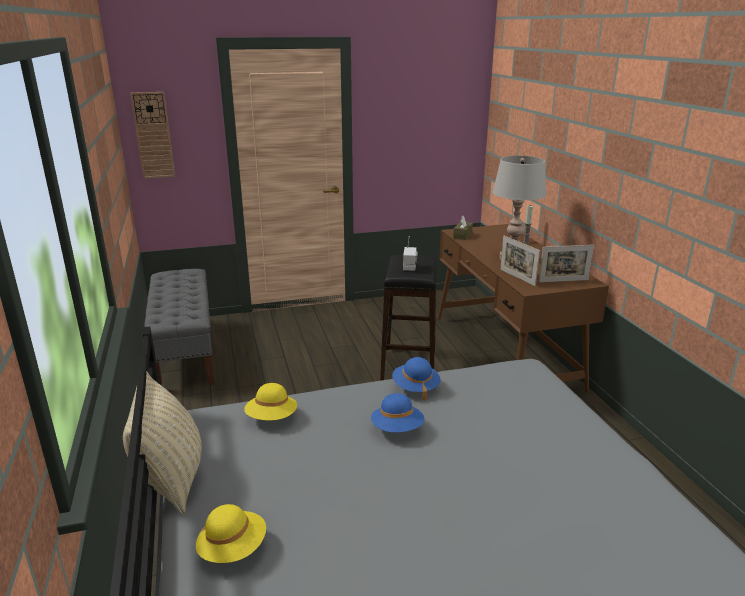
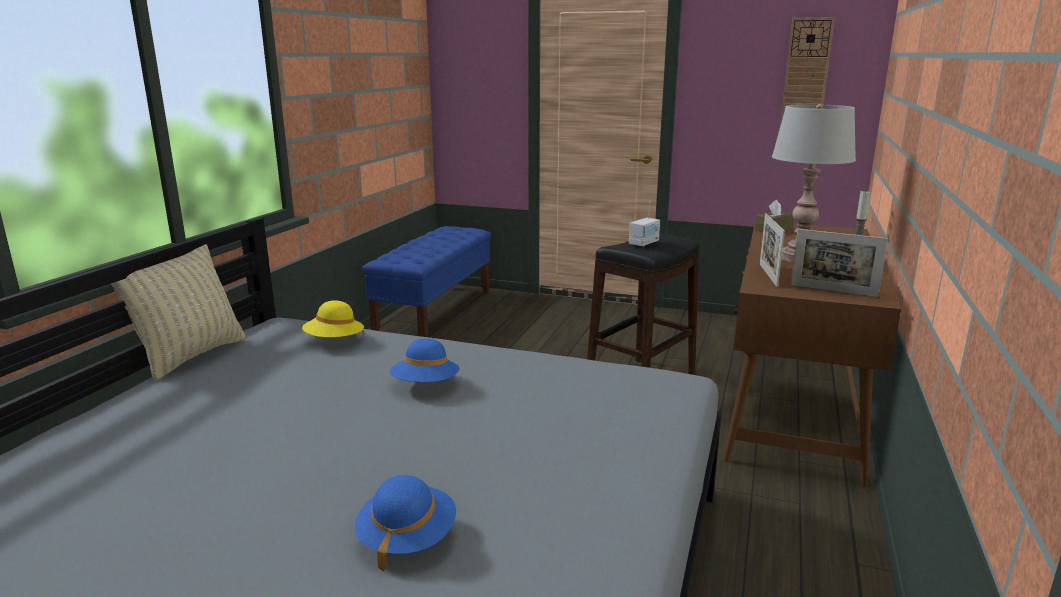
camera: 35 degrees right, 5 degrees down
wall clock [130,92,175,179] -> wall clock moved to [780,17,835,126]
grey bench [144,269,214,386] -> blue bench [362,226,491,337]
yellow hat [196,504,266,563] -> none
blue hat [392,357,441,401] -> blue hat moved to [355,475,456,572]

